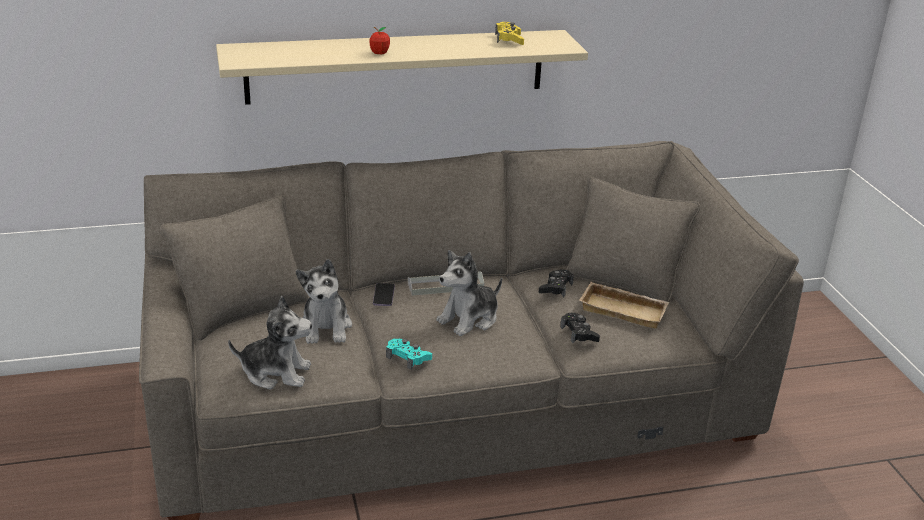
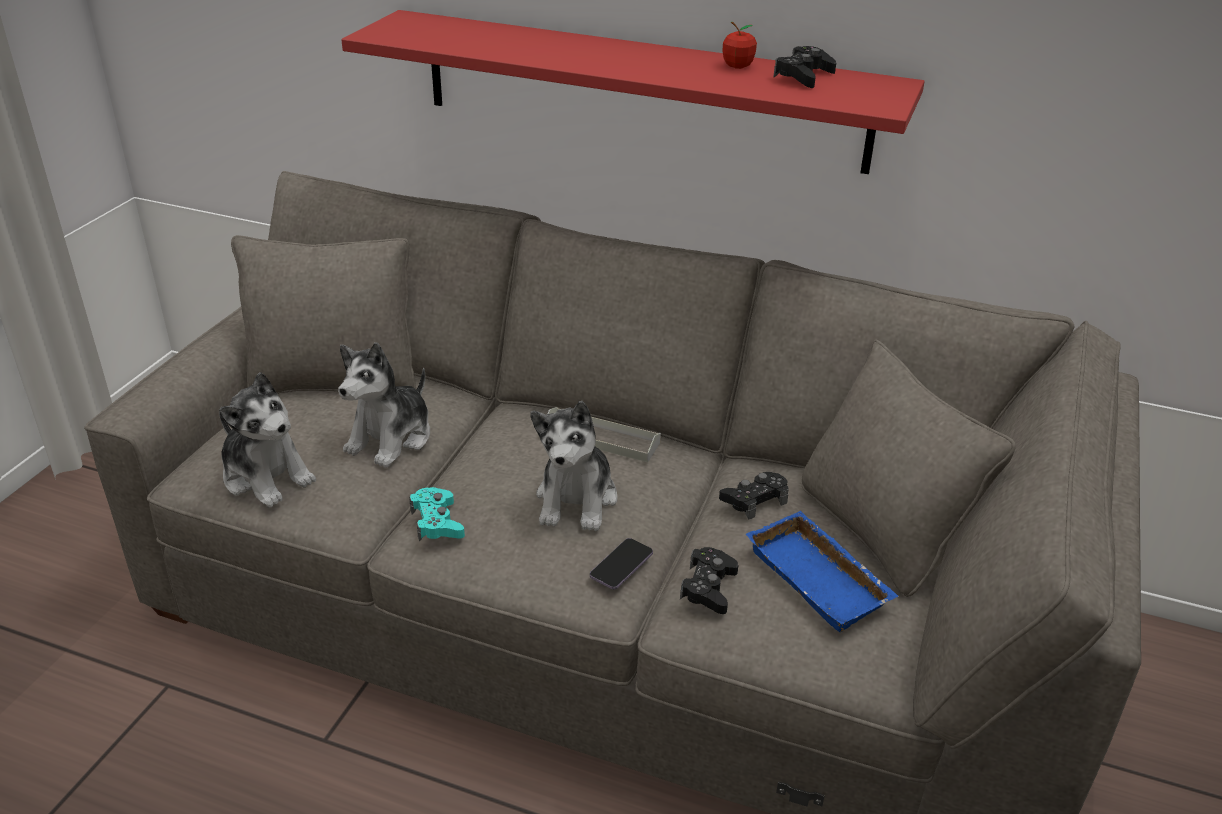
camera: 35 degrees right, 5 degrees up
beige shelf [216,30,588,105] -> red shelf [341,10,925,174]
apple [370,27,390,55] -> apple moved to [722,22,757,69]
phone [373,283,395,306] -> phone moved to [590,538,653,589]
plush toy [436,250,502,336] -> plush toy turned 75 degrees counterclockwise [530,401,617,531]
yellow game controller [495,22,524,45] -> black game controller [773,46,836,88]
beige tray [579,282,669,329] -> blue tray [746,511,899,632]

